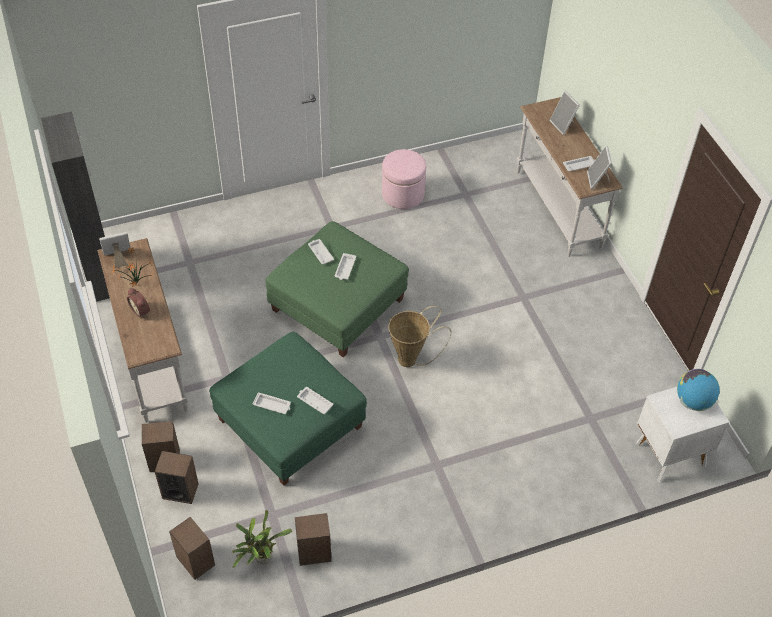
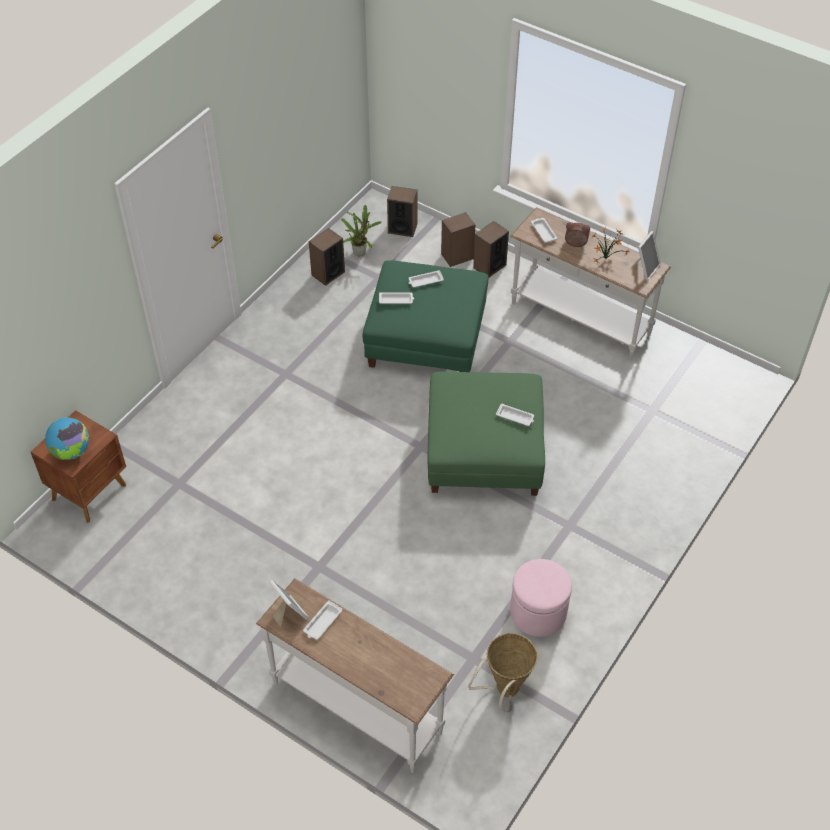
camera: 145 degrees right, 0 degrees up
black cabinet [41,112,110,302] -> none
white tray [335,253,356,280] -> white tray moved to [531,218,558,243]
basket [388,305,452,367] -> basket moved to [468,633,538,712]
picture frame [549,91,580,135] -> none
white nightstand [636,387,730,482] -> brown nightstand [31,410,126,523]

